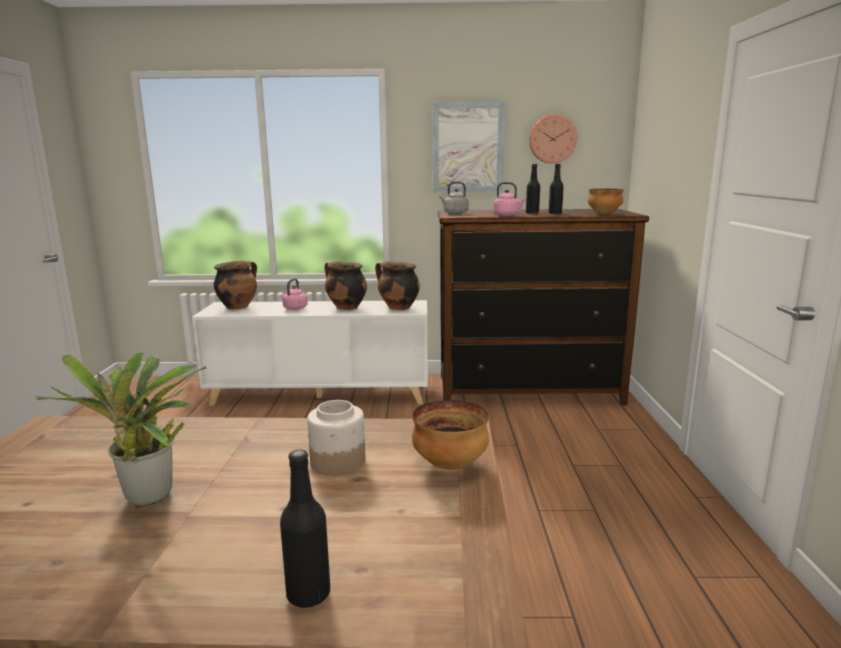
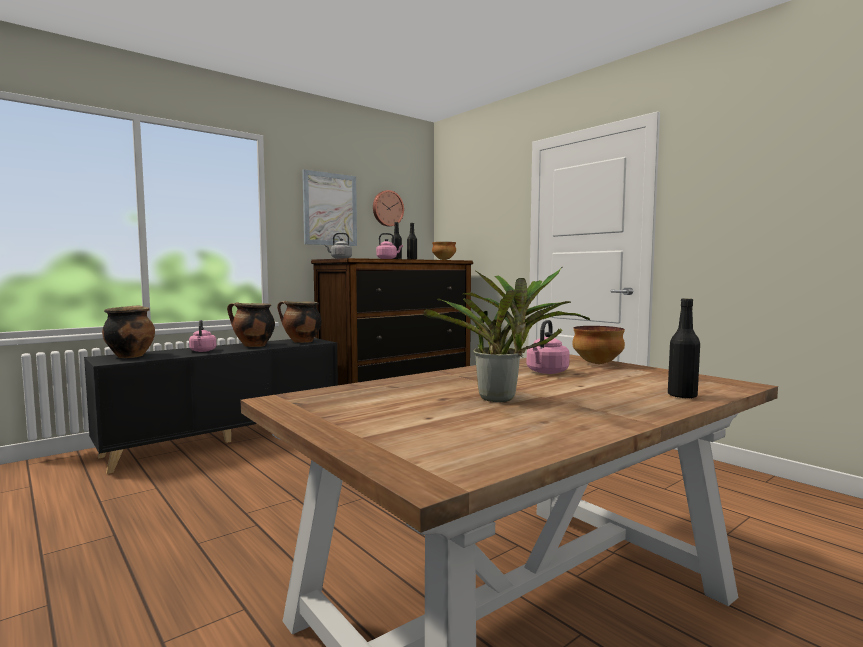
camera: 40 degrees left, 10 degrees down
white cabinet [192,300,428,406] -> black cabinet [84,338,338,474]
jar [307,400,365,476] -> pink kettle [527,320,570,374]

